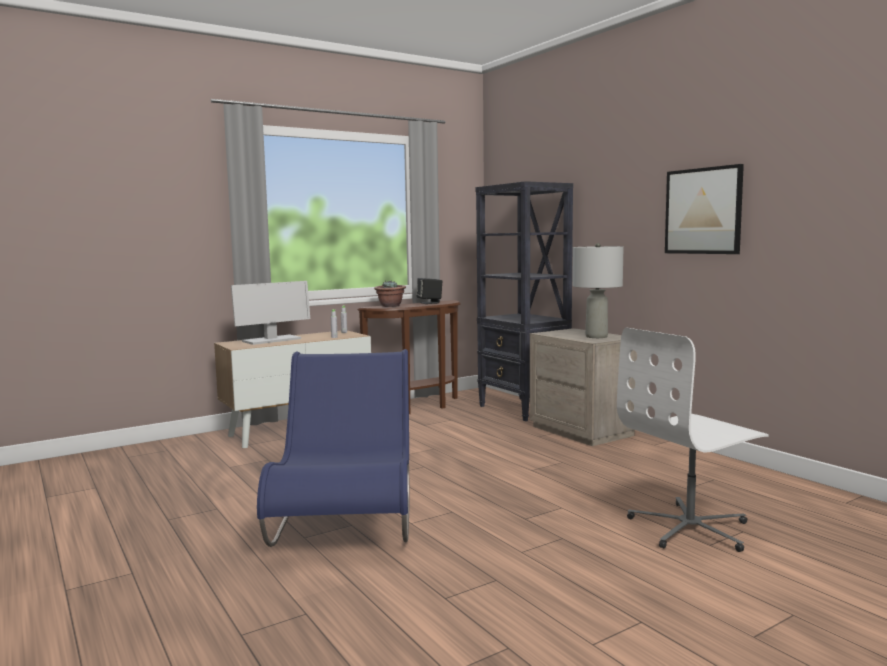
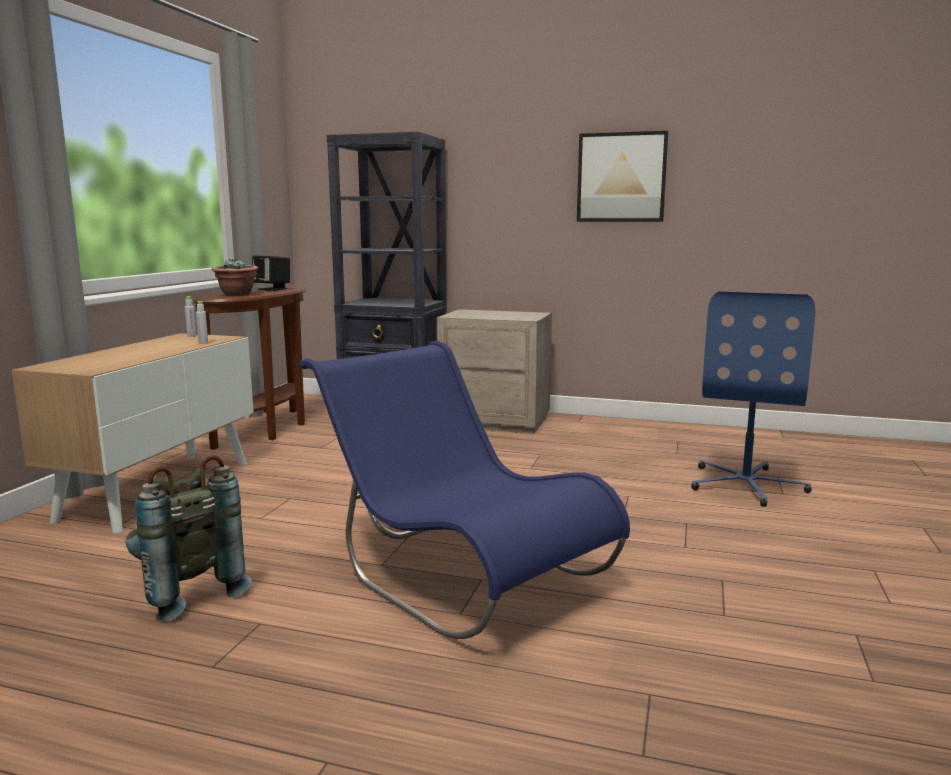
camera: 40 degrees left, 5 degrees up
monitor [231,281,310,345] -> none
grey table lamp [572,243,623,338] -> none
white office chair [617,327,769,552] -> blue office chair [691,291,816,507]
none -> grey backpack [125,455,252,622]

